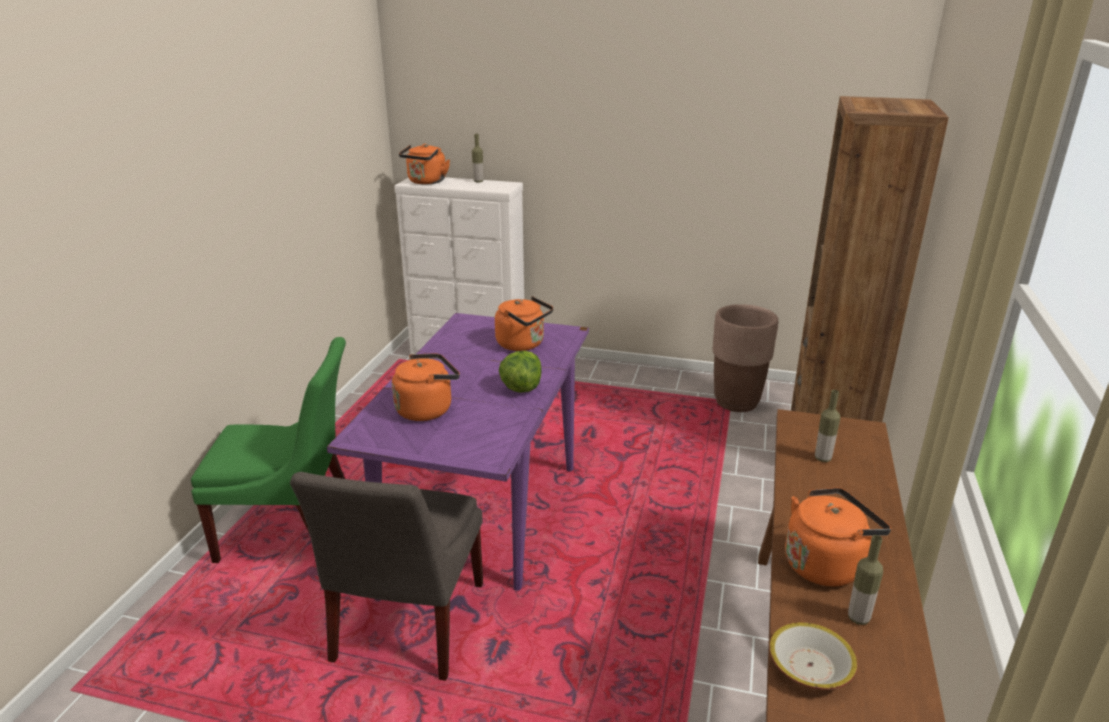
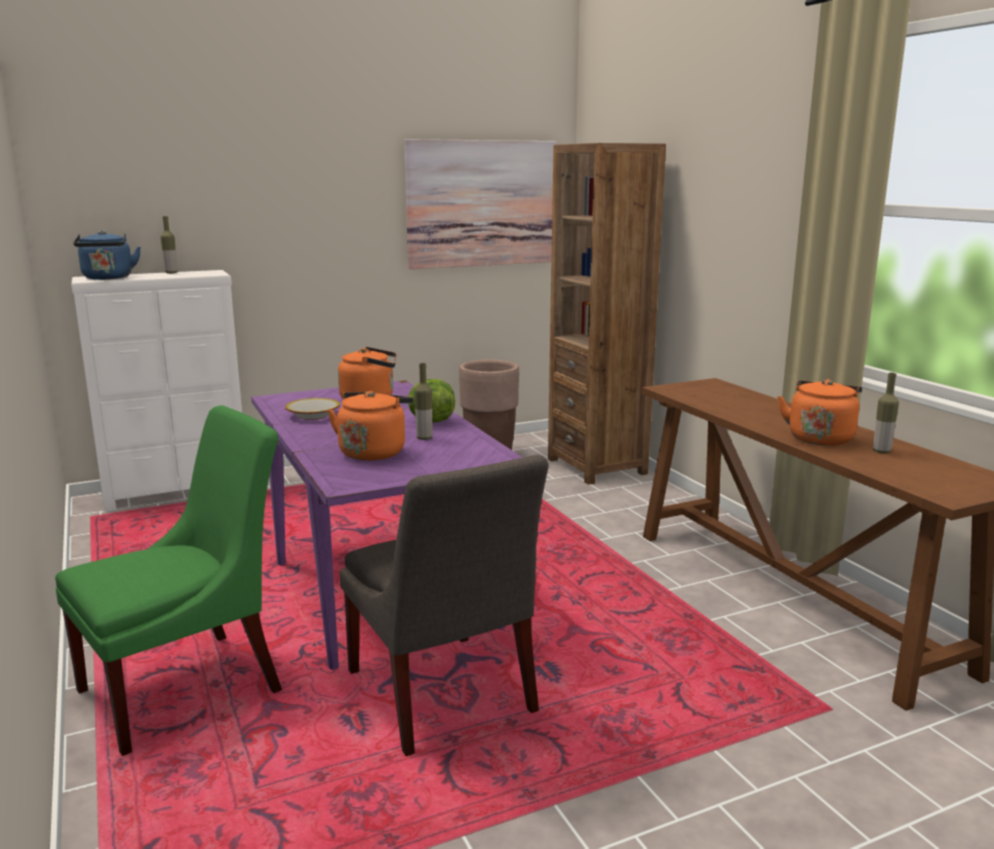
camera: 40 degrees left, 10 degrees down
orange kettle [399,144,450,185] -> blue kettle [74,231,141,280]
bowl [769,622,857,690] -> bowl moved to [285,398,340,420]
bottle [815,390,840,462] -> bottle moved to [415,363,432,440]
none -> picture [404,139,557,269]

